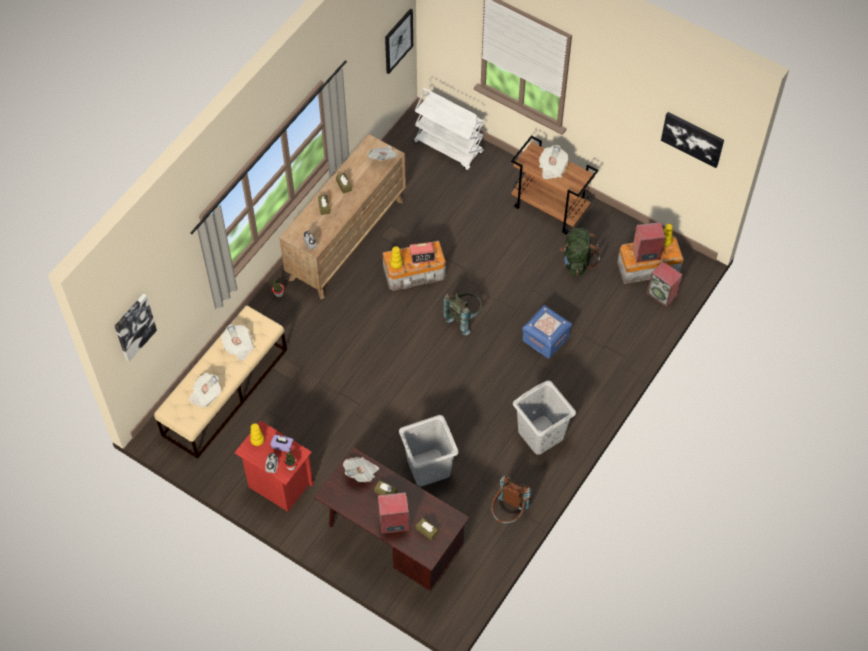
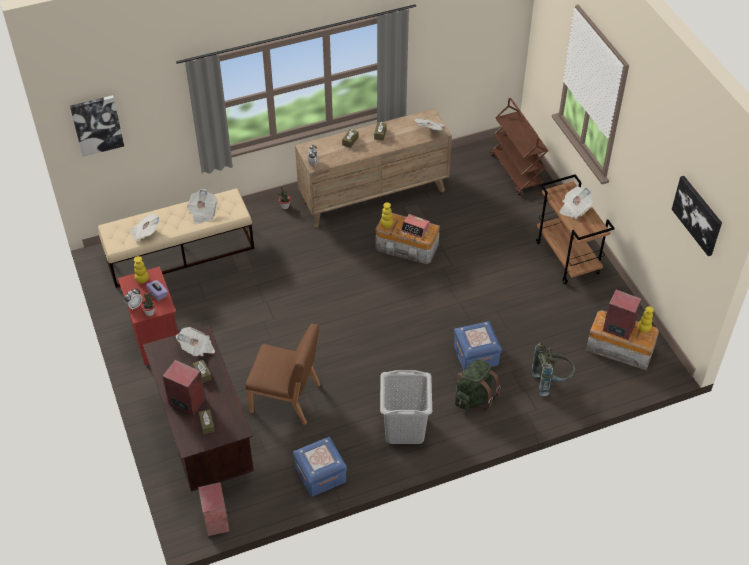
camera: 35 degrees right, 10 degrees down
picture [385,8,413,74] -> none
grey laundry basket [399,415,459,487] -> brown chair [245,324,320,425]
white cart [413,88,484,170] -> brown cart [491,98,548,195]
grey backpack [443,292,482,335] -> grey backpack moved to [532,343,575,396]
brown backpack [491,475,532,524] -> blue storage box [293,437,347,497]
green backpack [560,228,600,276] -> green backpack moved to [455,359,501,411]
speaker [647,261,683,308] -> speaker moved to [198,482,230,536]

